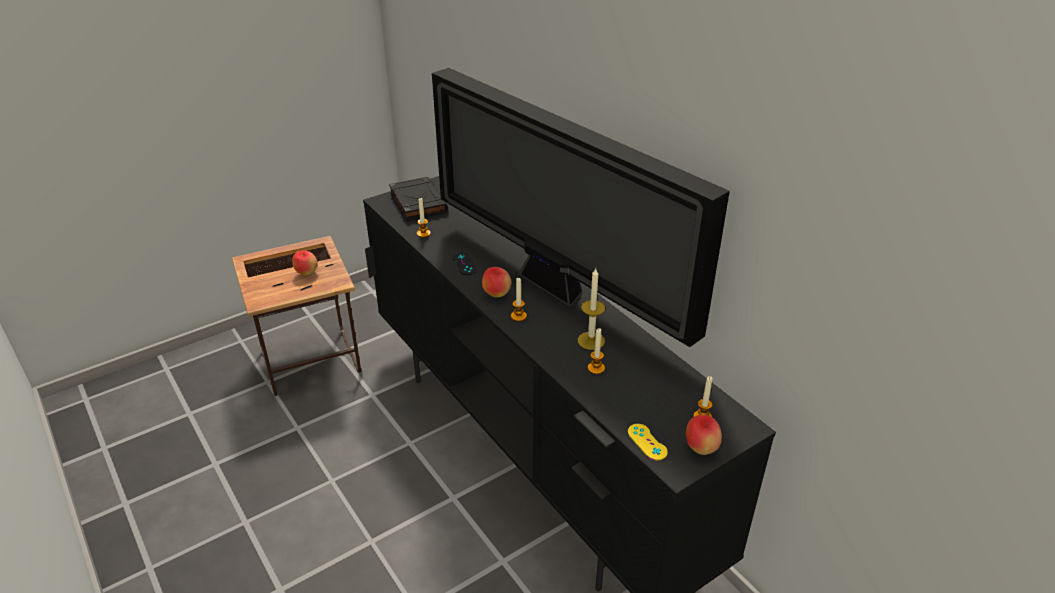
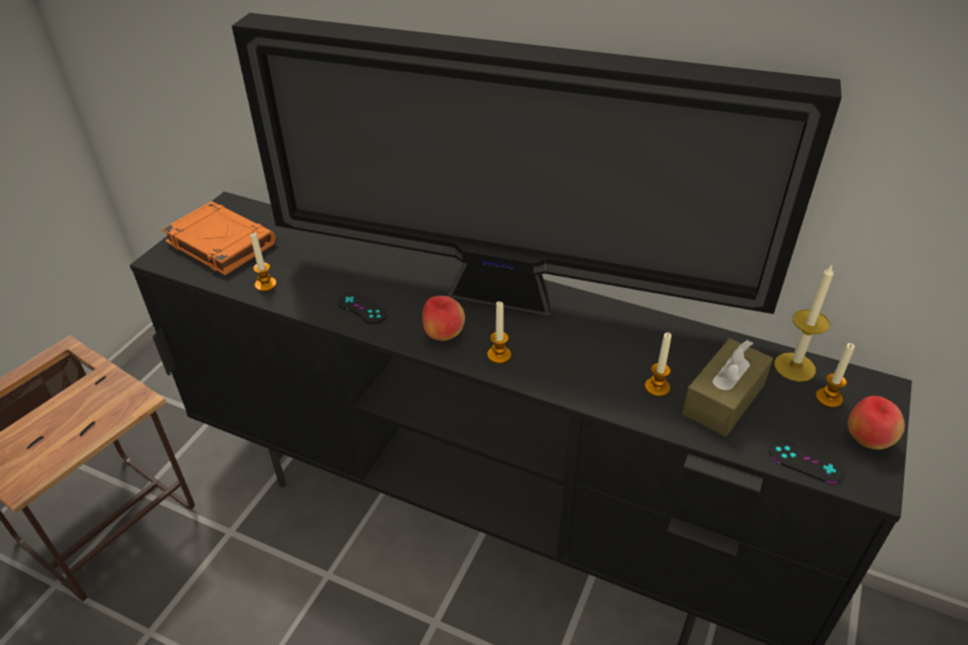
camera: 30 degrees left, 5 degrees up
apple [292,250,318,276] -> none
black book [389,177,448,221] -> orange book [162,201,276,275]
candle [578,268,605,350] -> candle moved to [774,264,834,382]
yellow game controller [628,424,668,460] -> black game controller [769,440,845,483]
none -> brown tissue box [682,338,773,437]

